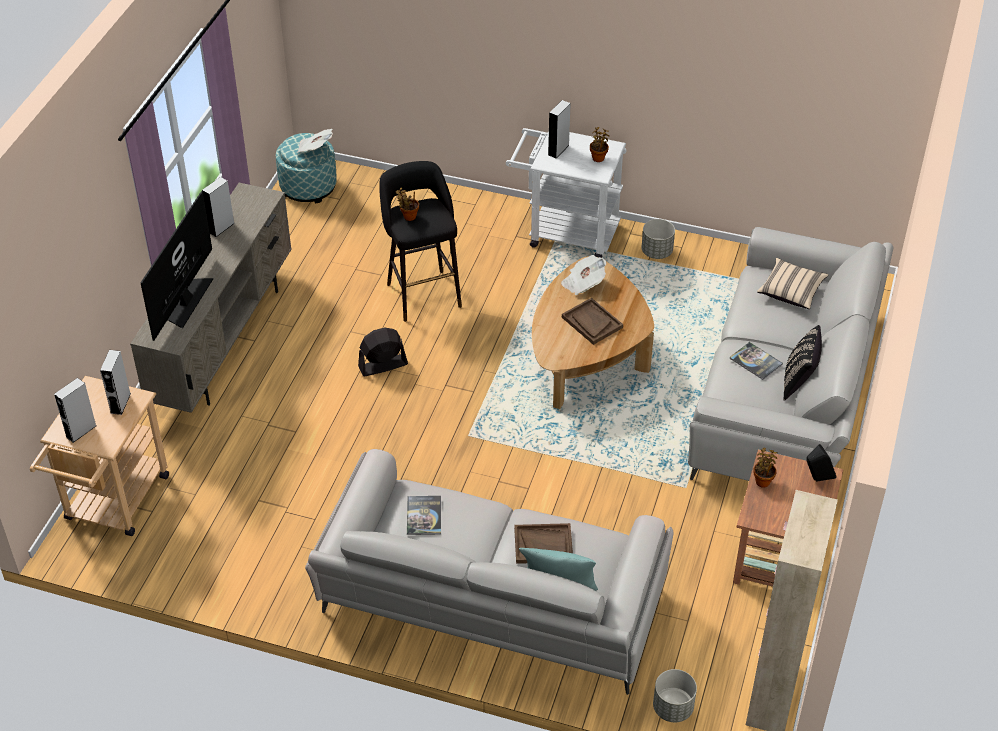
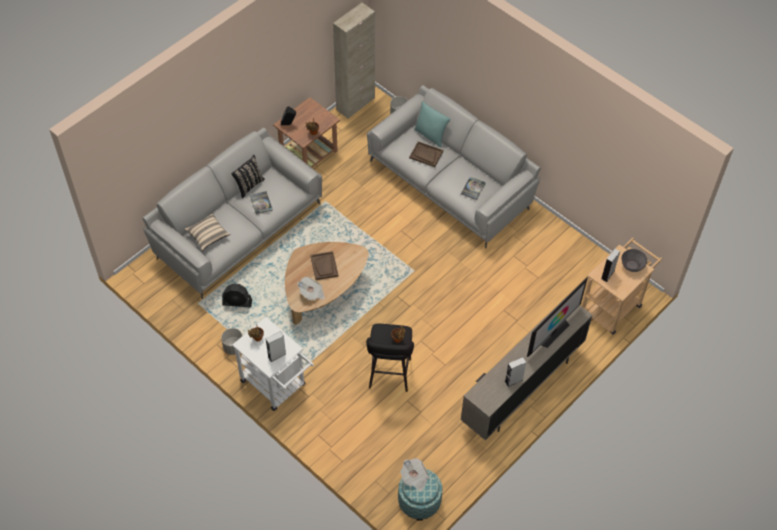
camera: 155 degrees left, 10 degrees up
grey speaker [54,378,97,443] -> grey bowl [622,249,647,272]
black fan [358,327,408,376] -> black fan moved to [222,284,252,308]

